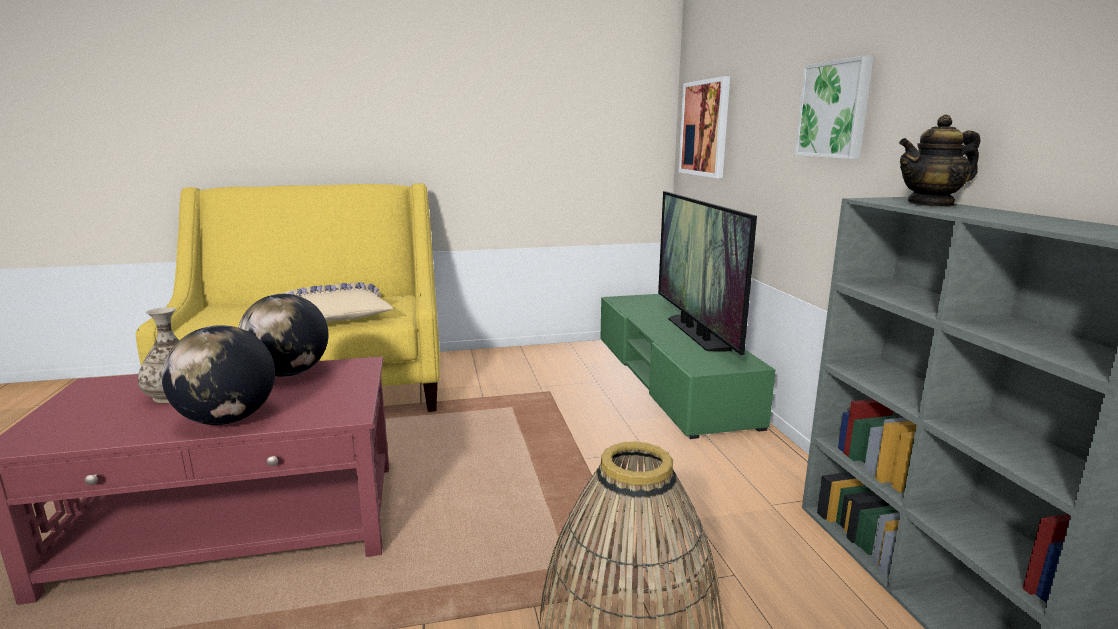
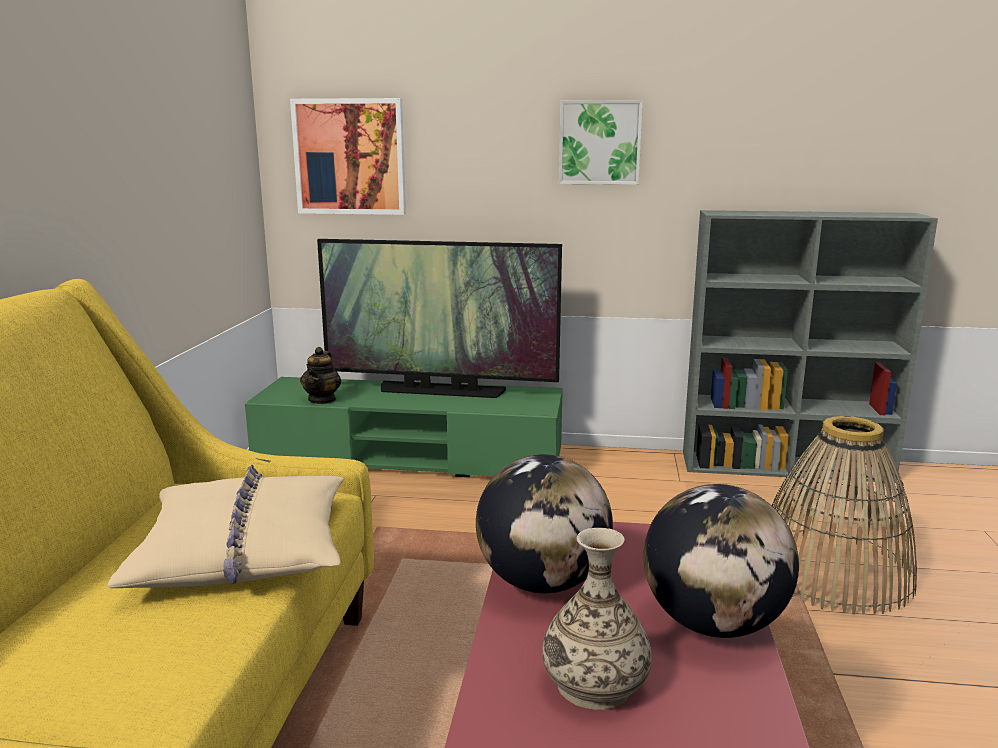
camera: 70 degrees left, 0 degrees up
teapot [899,115,981,207] -> teapot moved to [300,347,341,404]

